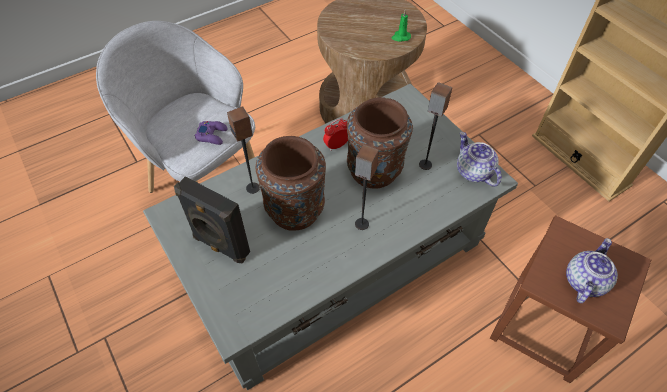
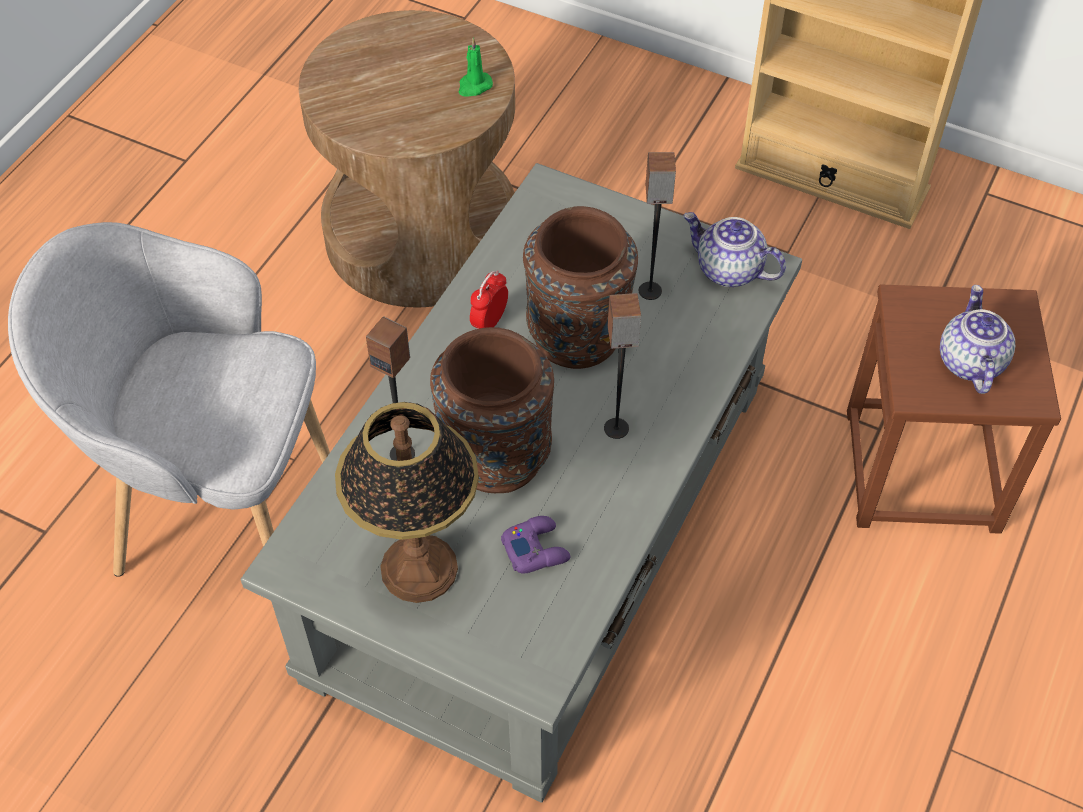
camera: 30 degrees left, 0 degrees up
black speaker [174,176,250,263] -> table lamp [335,402,479,603]
purple game controller [195,121,227,145] -> purple game controller moved to [501,516,570,574]

